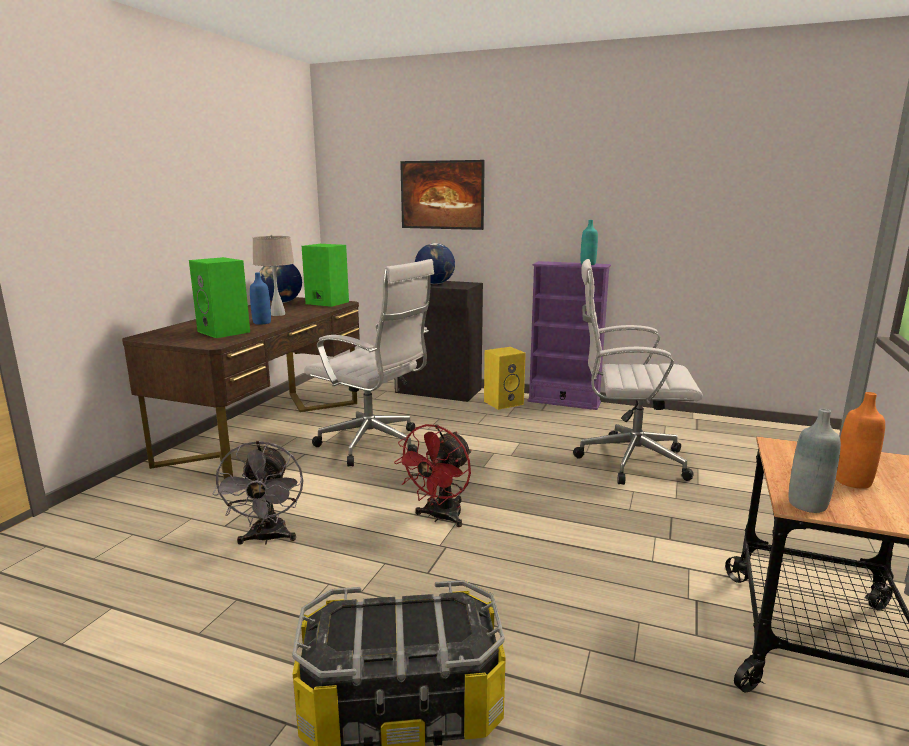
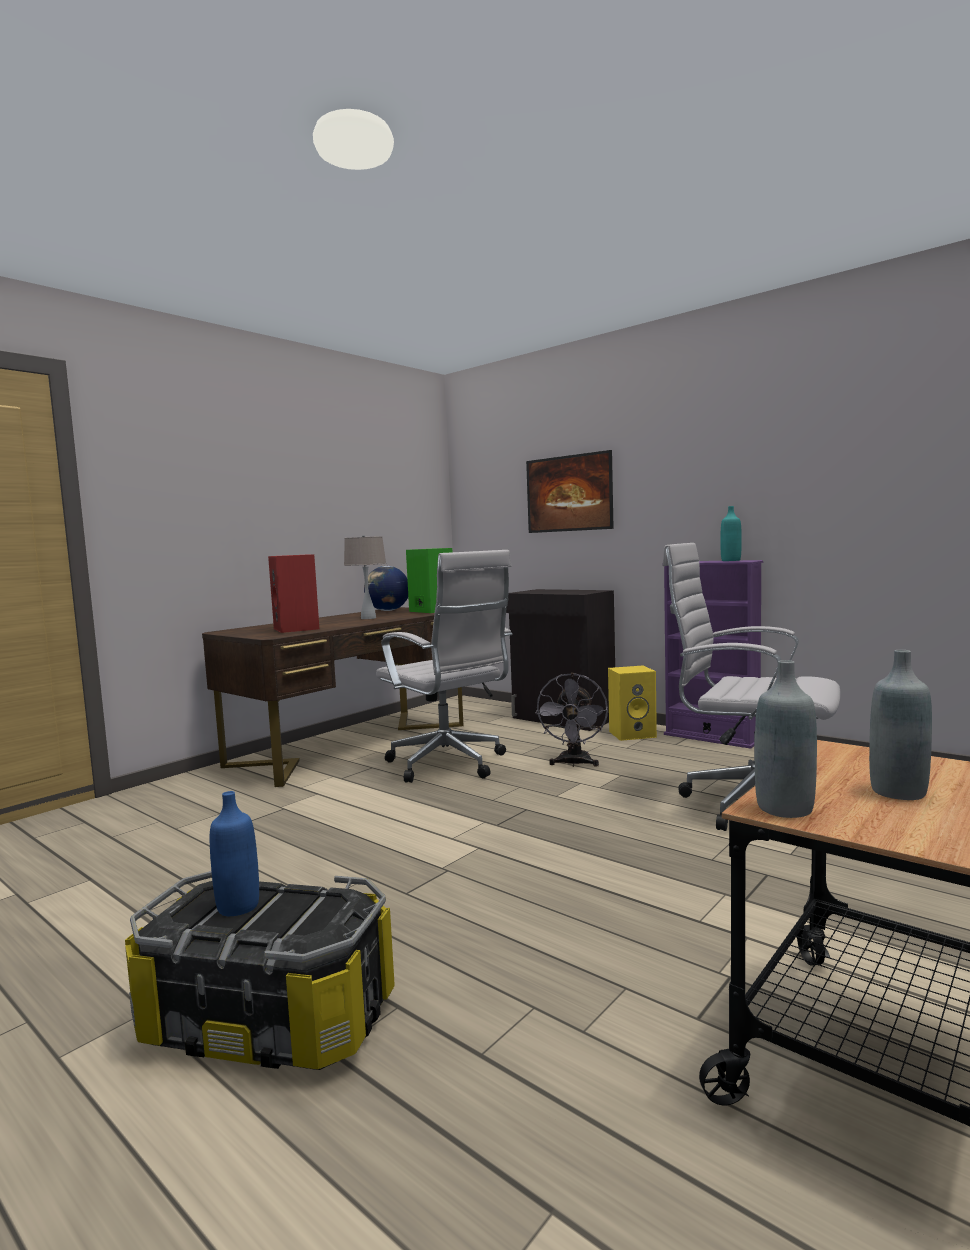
camera: 20 degrees right, 10 degrees down
green speaker [189,257,250,338] -> red speaker [268,554,319,633]
grey fan [213,441,303,545] -> grey fan moved to [535,673,608,767]
blue bottle [250,272,271,325] -> blue bottle moved to [210,791,259,916]
red fan [394,424,472,527] -> none
globe [415,243,455,284] -> none
orange bottle [836,392,885,488] -> grey bottle [869,650,932,800]

